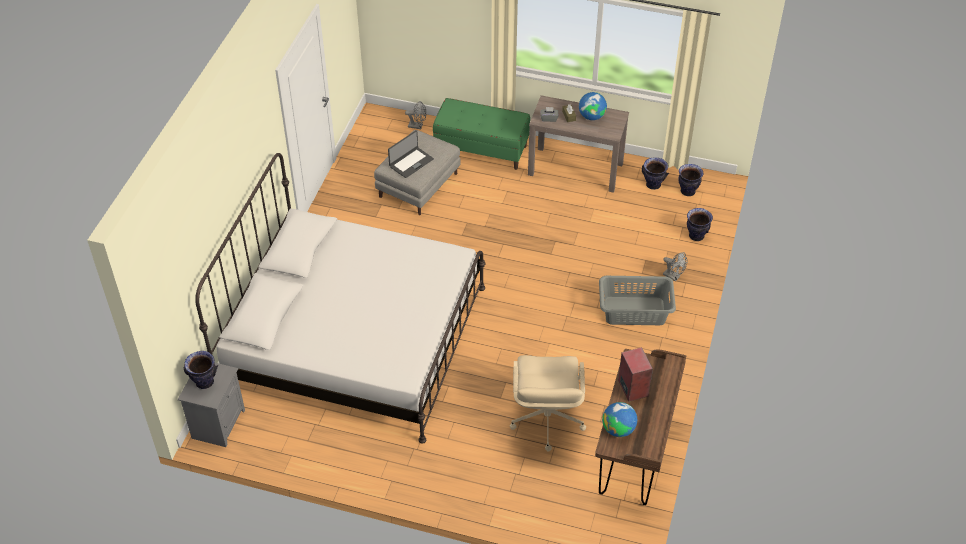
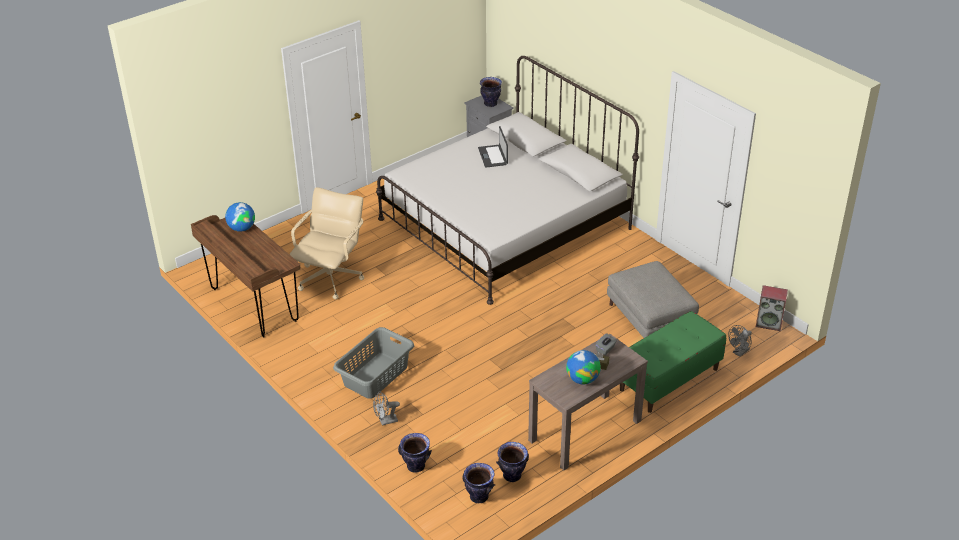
camera: 125 degrees right, 10 degrees down
laptop [388,130,434,178] -> laptop moved to [478,126,508,168]
beige office chair [510,355,586,451] -> beige office chair turned 75 degrees clockwise [289,187,364,299]
speaker [618,347,653,402] -> speaker moved to [756,285,788,331]

